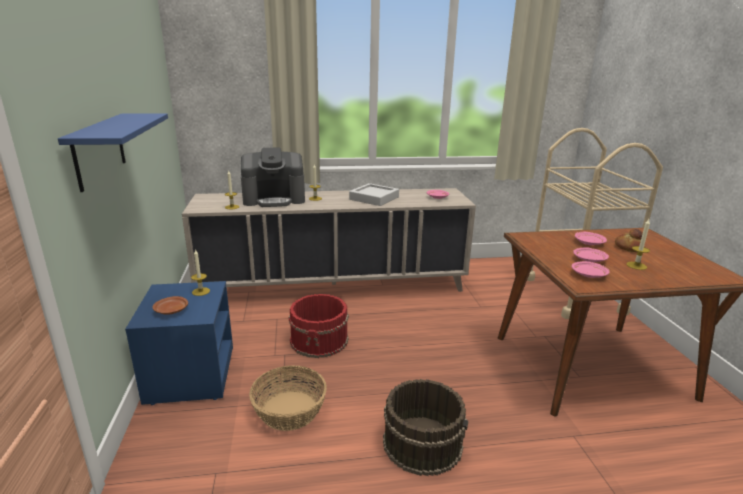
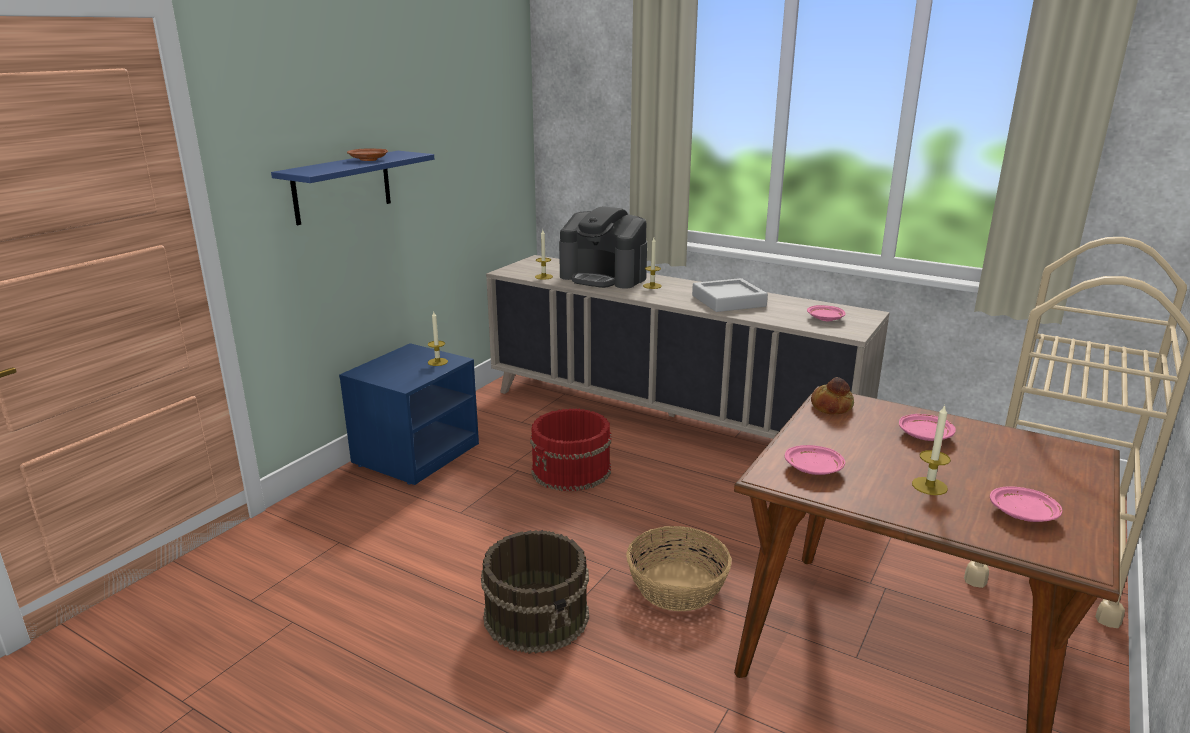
camera: 40 degrees right, 0 degrees up
brown plate [153,296,188,315] -> brown plate moved to [347,148,388,161]
basket [249,365,327,431] -> basket moved to [626,526,732,611]
pink plate [573,247,609,262] -> pink plate moved to [990,486,1062,522]
bread [615,229,643,252] -> bread moved to [811,377,854,415]

